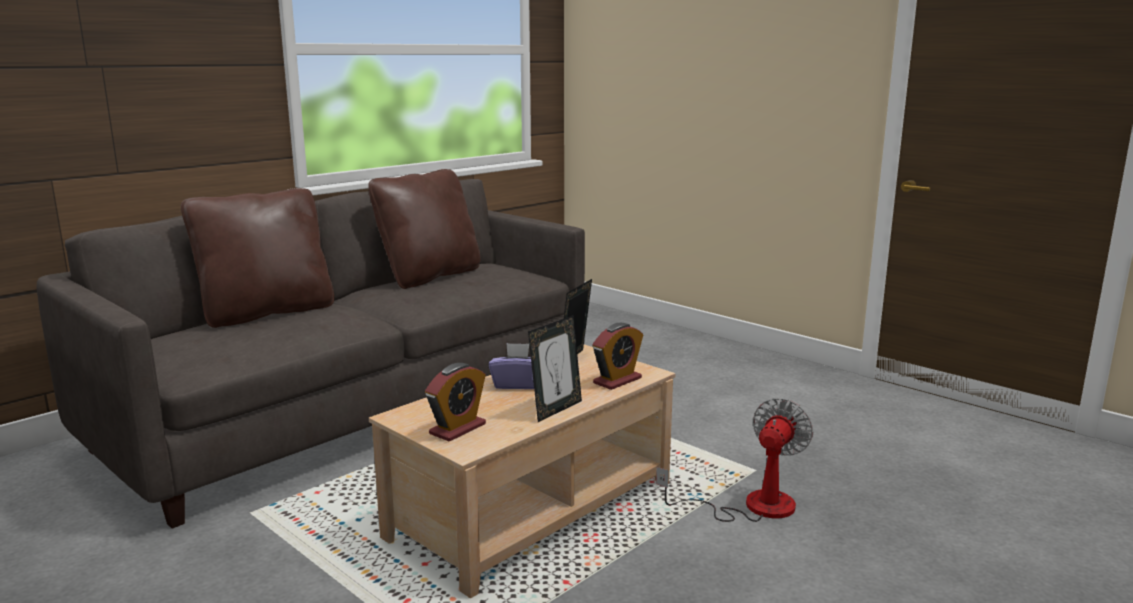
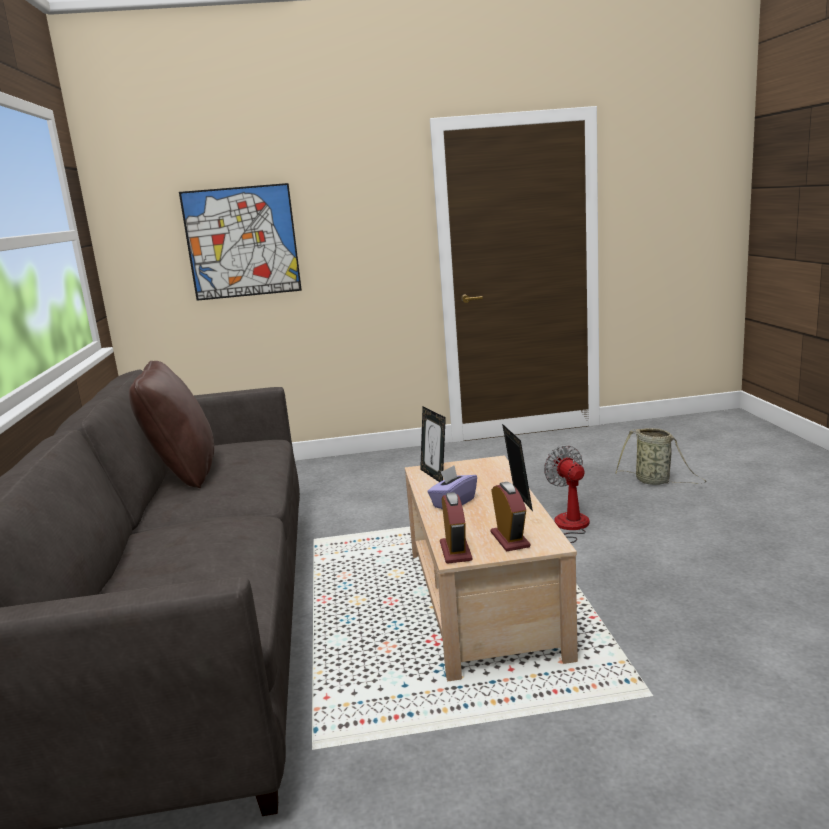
camera: 50 degrees left, 0 degrees up
brown pillow [181,188,334,328] -> none
alarm clock [592,323,643,390] -> alarm clock moved to [440,492,473,564]
none -> picture [179,183,302,301]
none -> basket [616,428,706,485]

